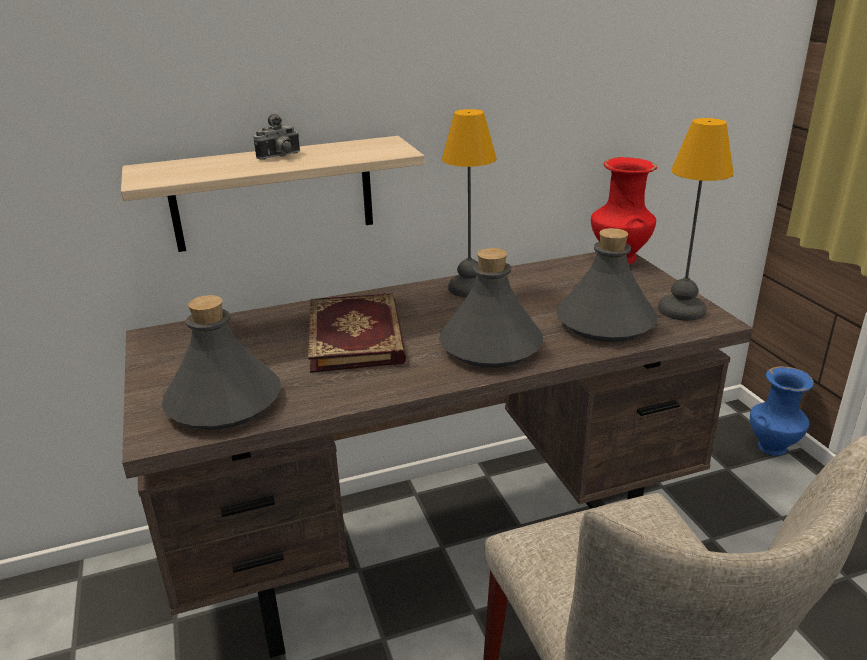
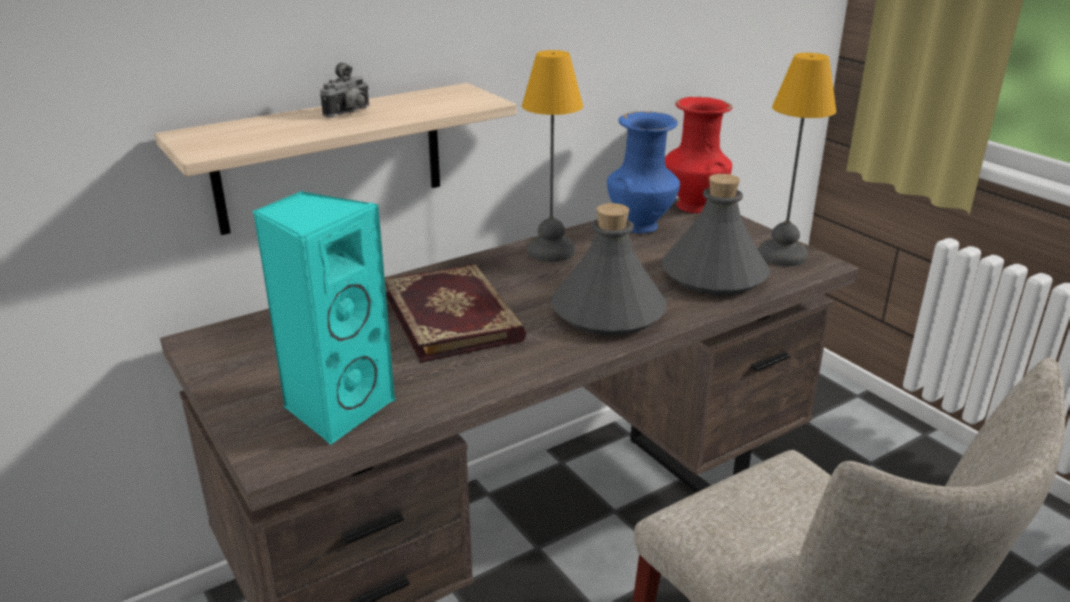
camera: 15 degrees left, 0 degrees up
grey bottle [162,295,281,430] -> turquoise speaker [252,191,396,444]
blue vase [750,366,814,456] -> blue vase moved to [607,111,680,234]

